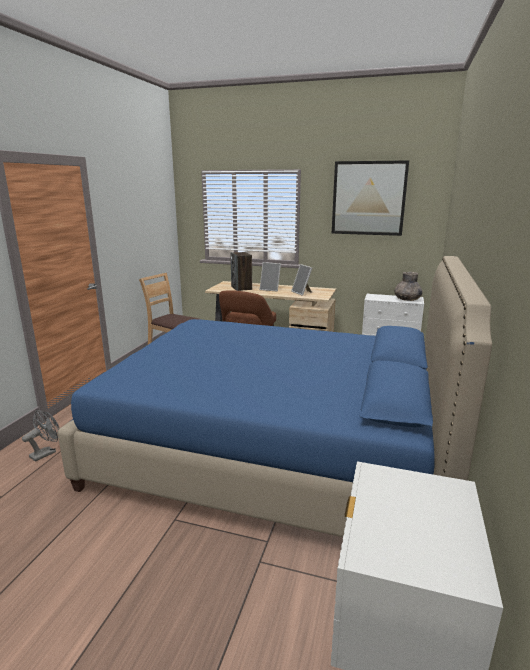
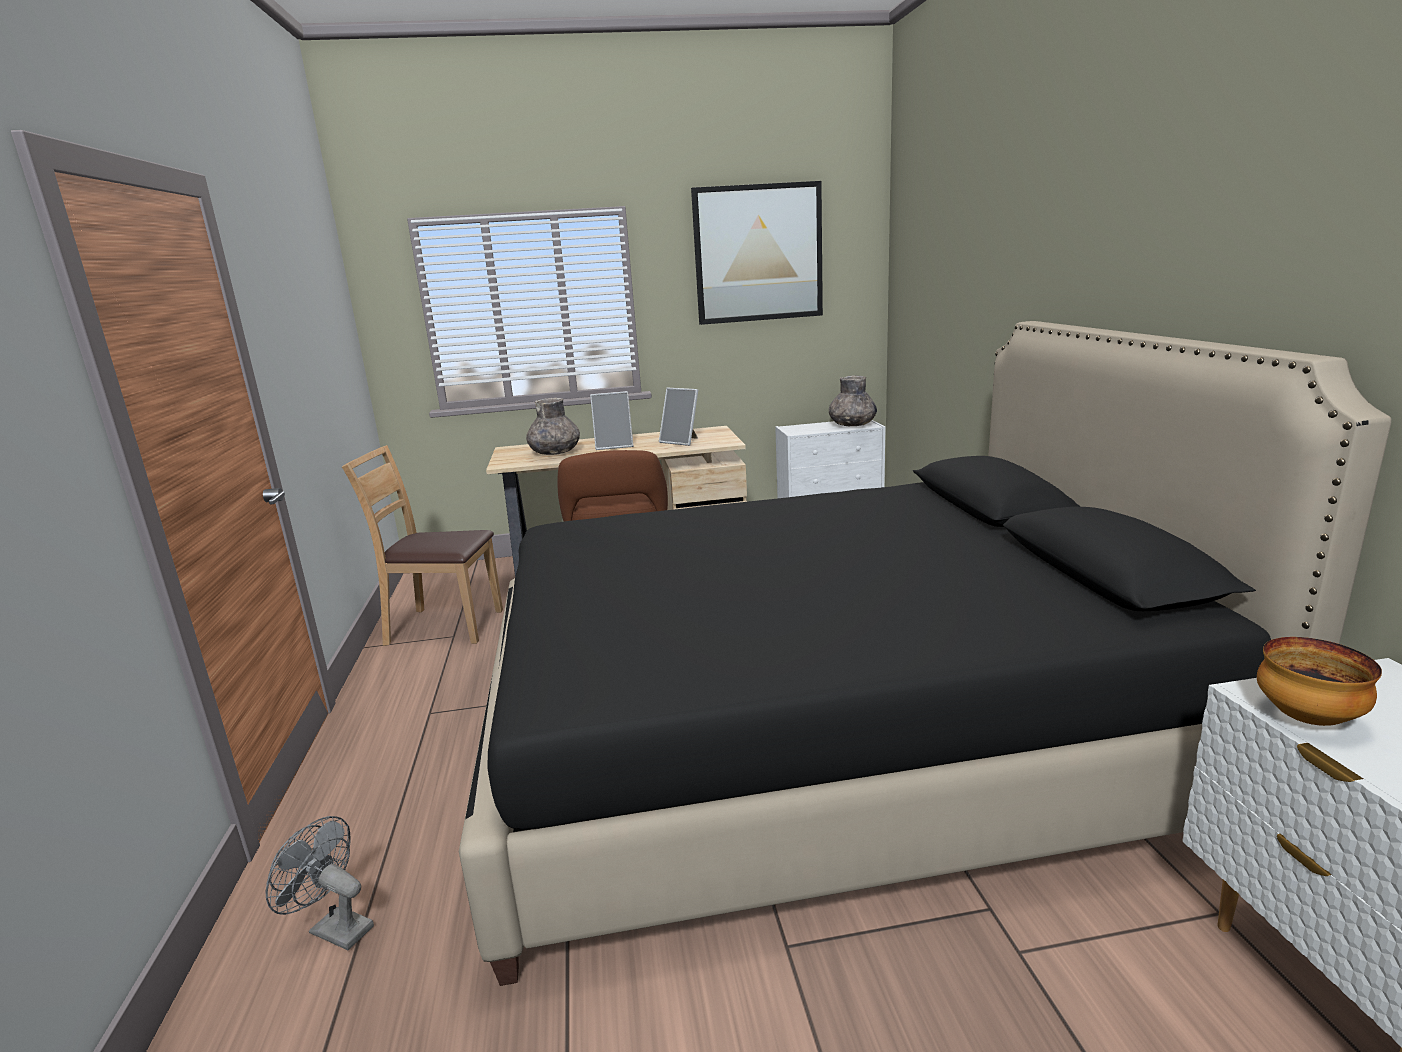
camera: 25 degrees left, 0 degrees up
grey fan [22,410,59,462] -> grey fan turned 75 degrees counterclockwise [265,816,374,950]
blue bed [58,256,492,537] -> black bed [459,321,1392,986]
speaker [230,252,252,291] -> grey vase [526,398,580,455]
none -> bowl [1257,637,1382,726]

